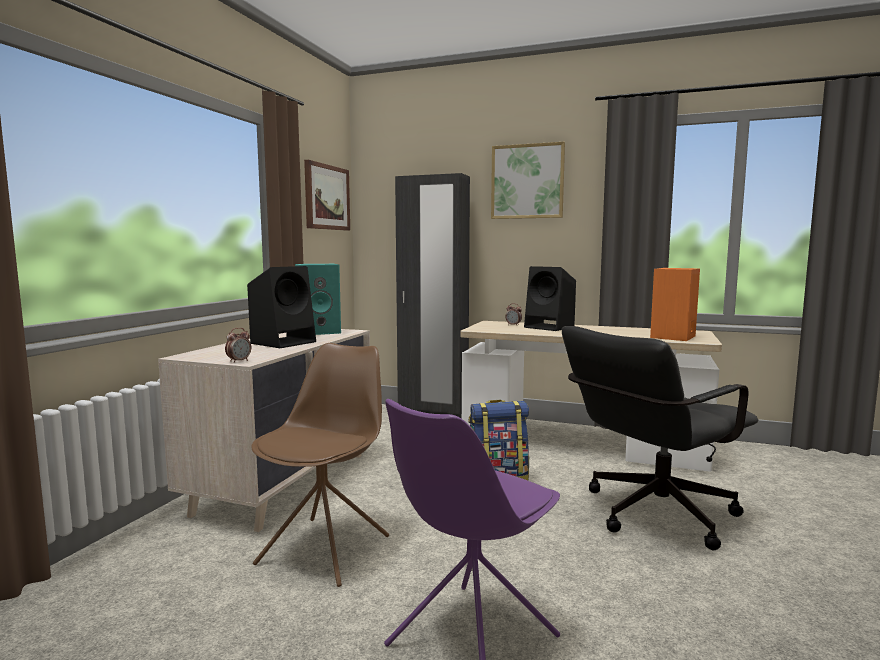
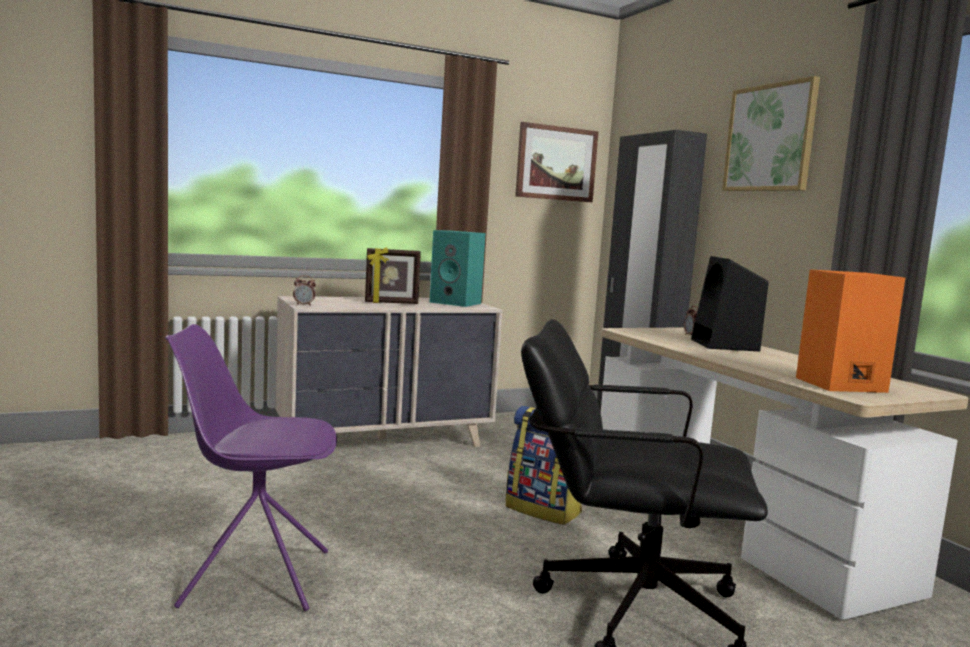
camera: 45 degrees right, 0 degrees up
black speaker [247,266,316,348] -> picture frame [365,247,421,304]
brown chair [251,343,389,587] -> none

